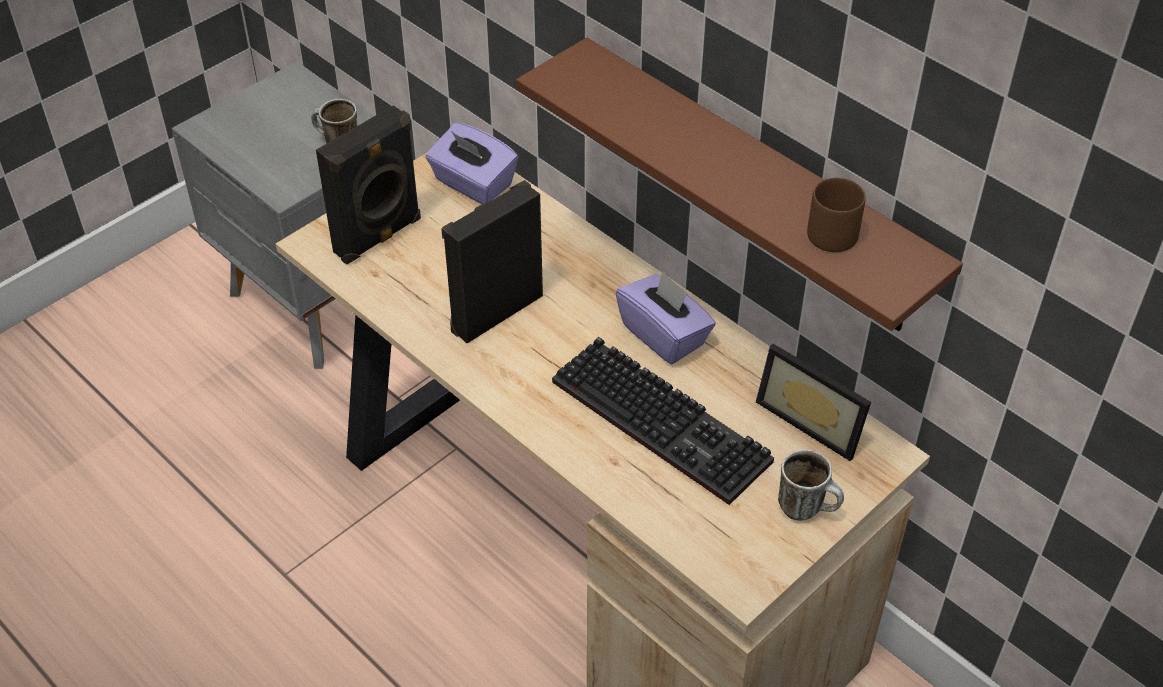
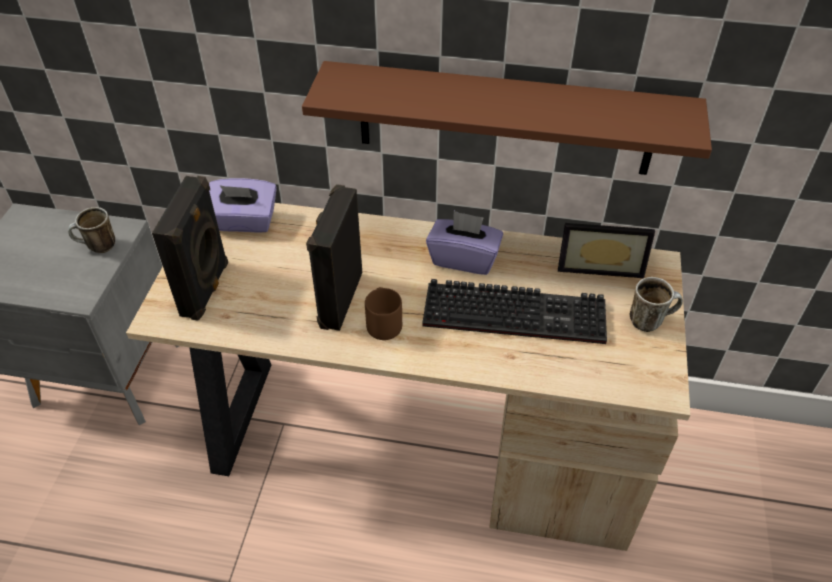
camera: 35 degrees left, 0 degrees up
brown mug [807,178,866,252] -> brown mug moved to [365,287,402,340]

